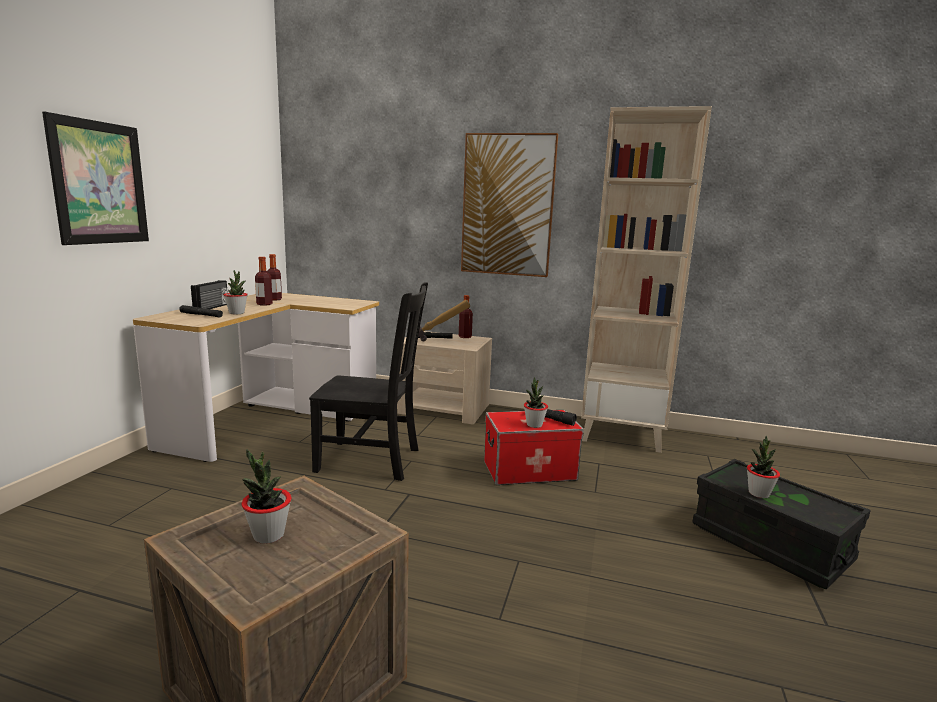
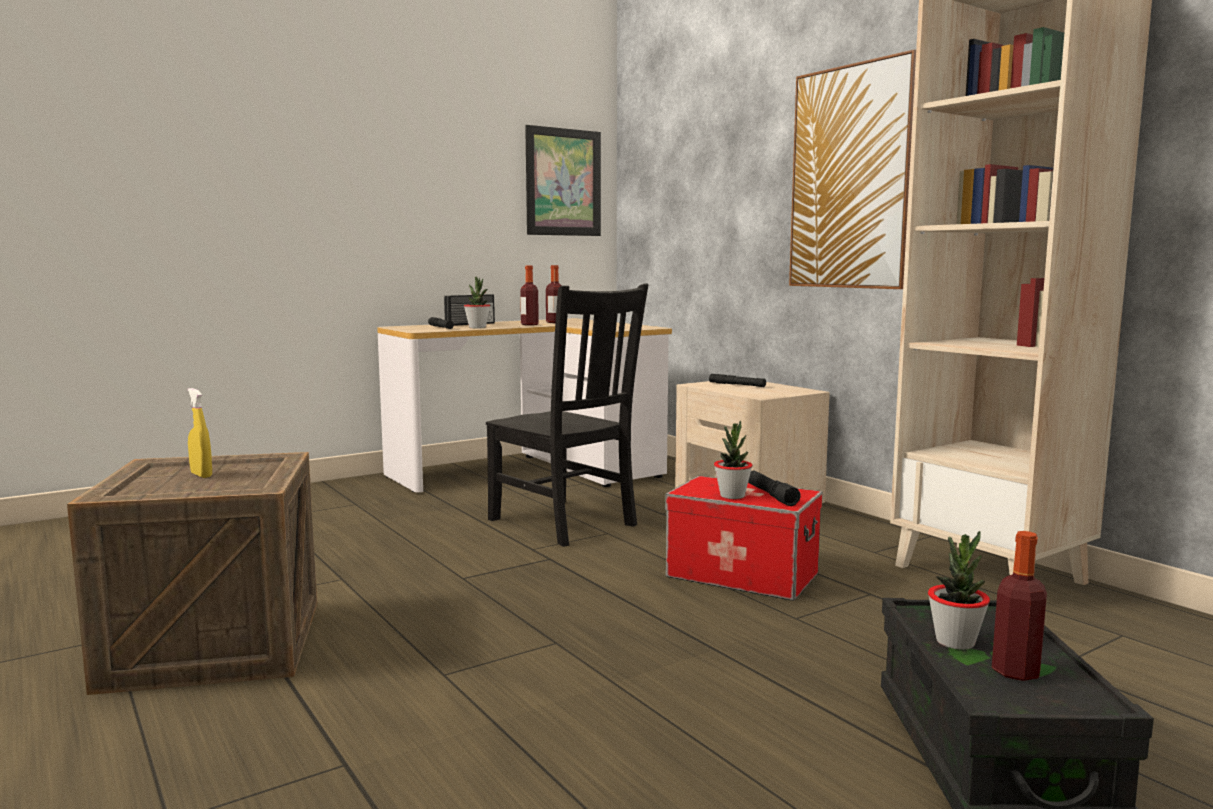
camera: 40 degrees right, 5 degrees down
picture [42,112,149,245] -> picture moved to [525,125,601,236]
potted plant [241,449,292,544] -> yellow spray bottle [188,388,212,478]
hammer [418,300,470,341] -> none
bottle [459,295,473,338] -> bottle moved to [992,531,1047,681]

